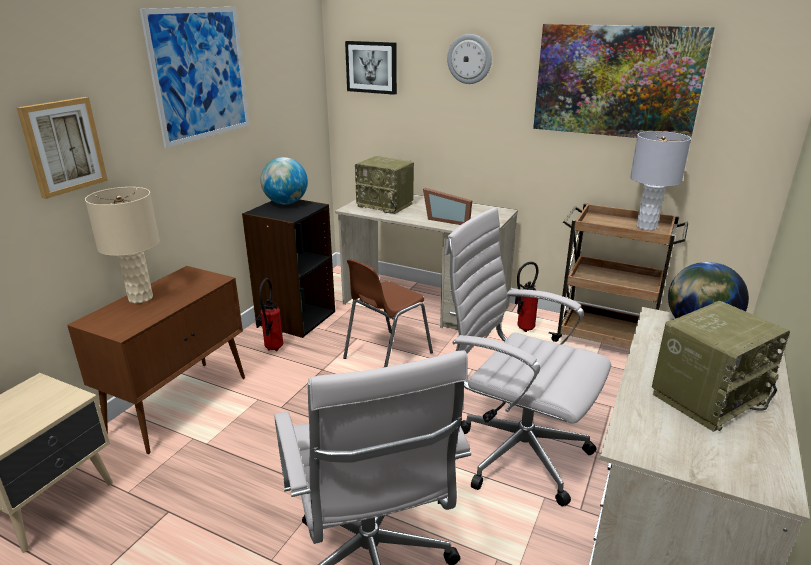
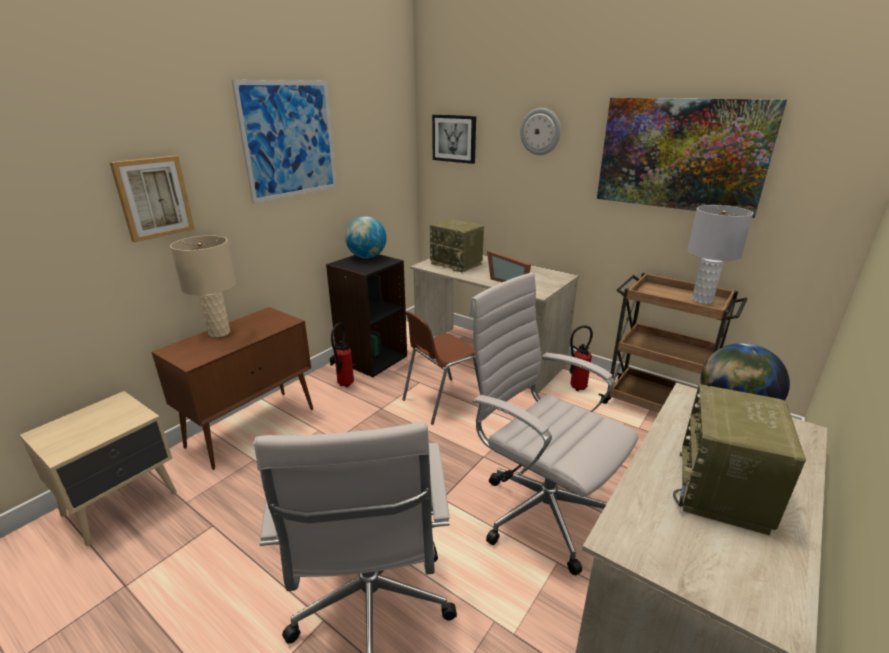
camera: 10 degrees right, 0 degrees up
radio [652,301,790,432] -> radio turned 135 degrees clockwise [673,384,806,536]

